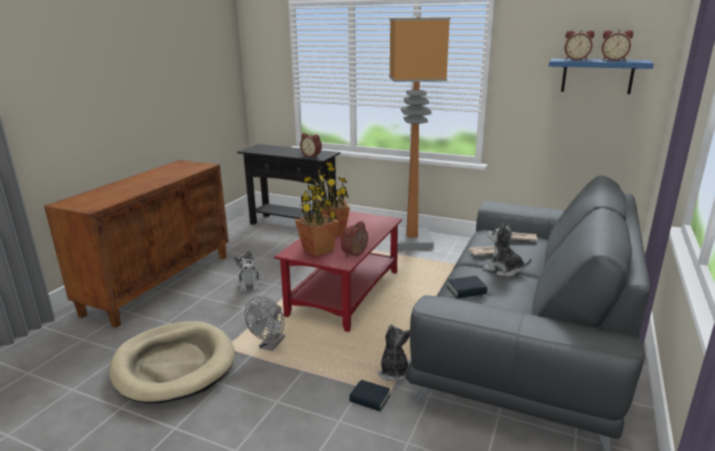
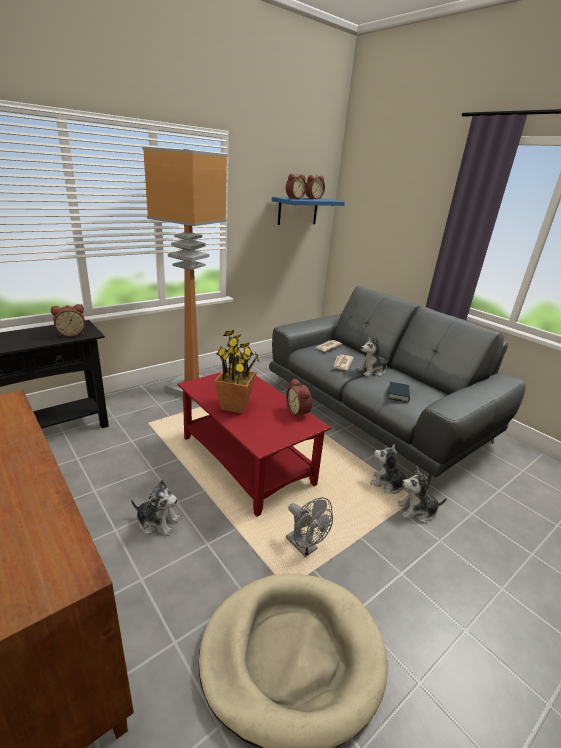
camera: 65 degrees left, 5 degrees up
potted plant [295,174,339,257] -> none
book [349,380,390,411] -> plush toy [398,468,447,523]

